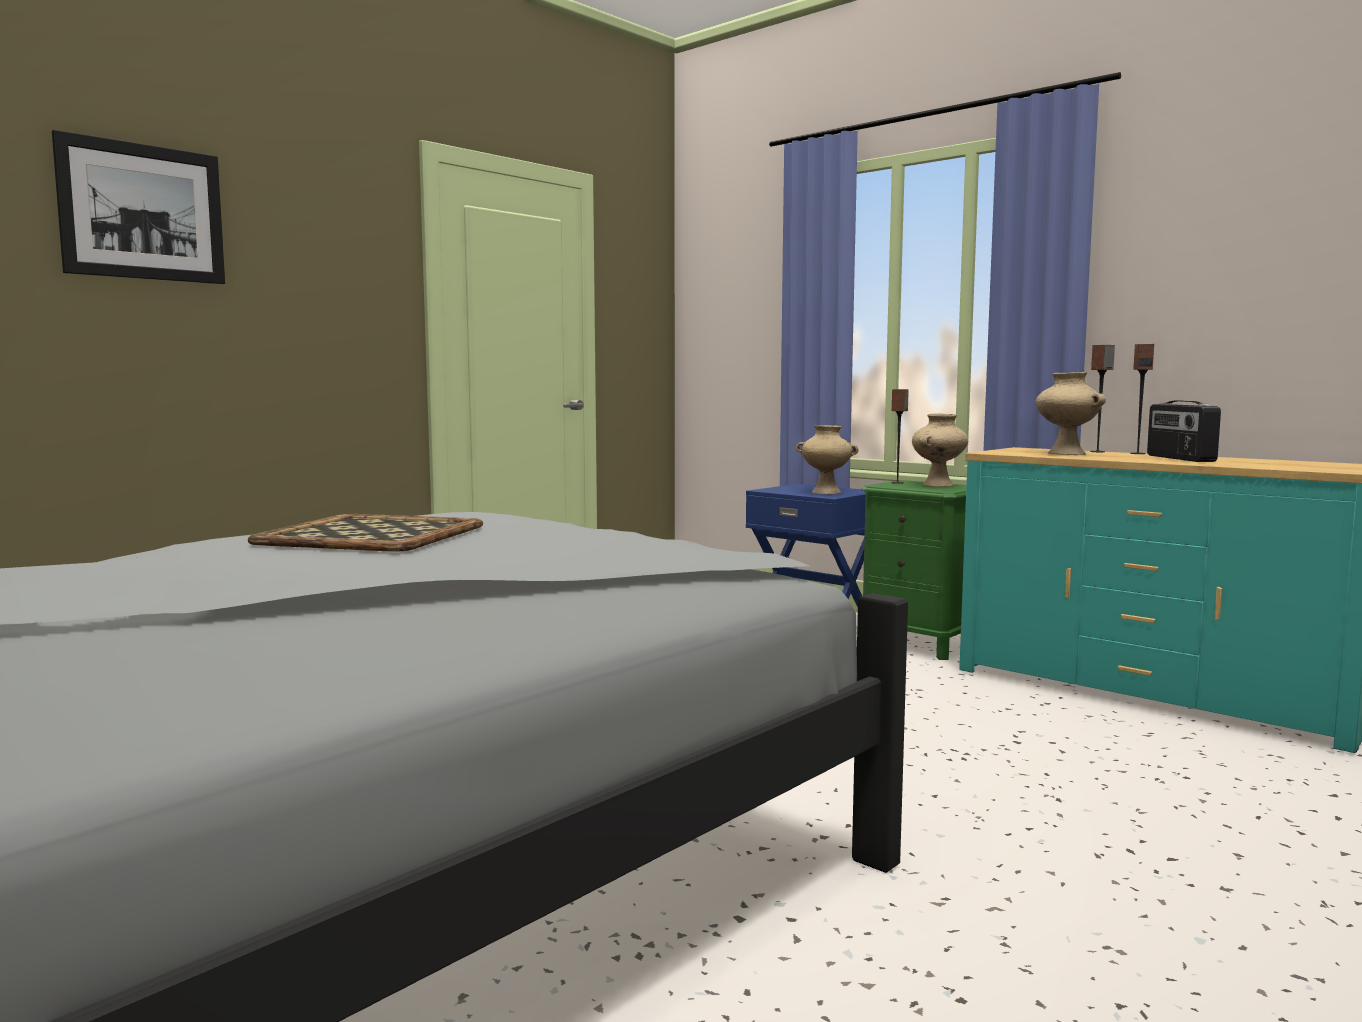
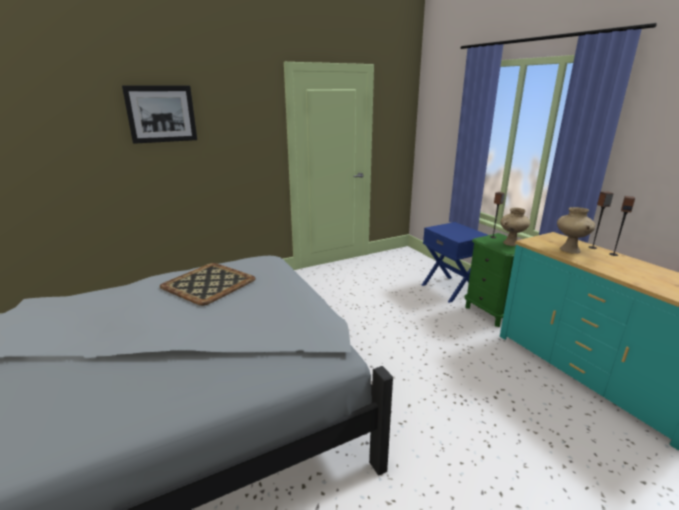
camera: 20 degrees right, 15 degrees up
beige vase [796,425,859,494] -> none
radio [1147,401,1221,462] -> none

